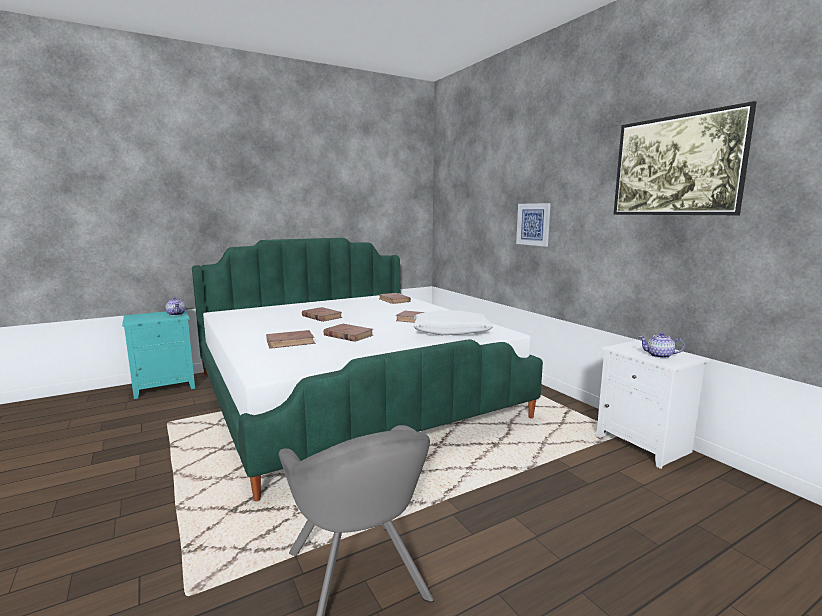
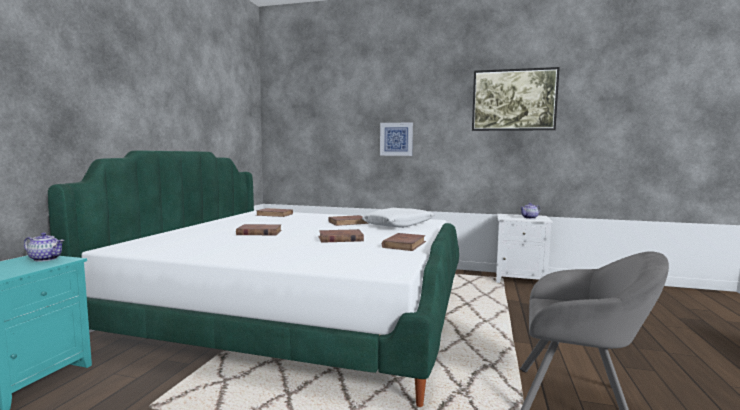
camera: 45 degrees left, 5 degrees down
brown book [266,330,315,349] -> brown book moved to [382,233,426,251]

